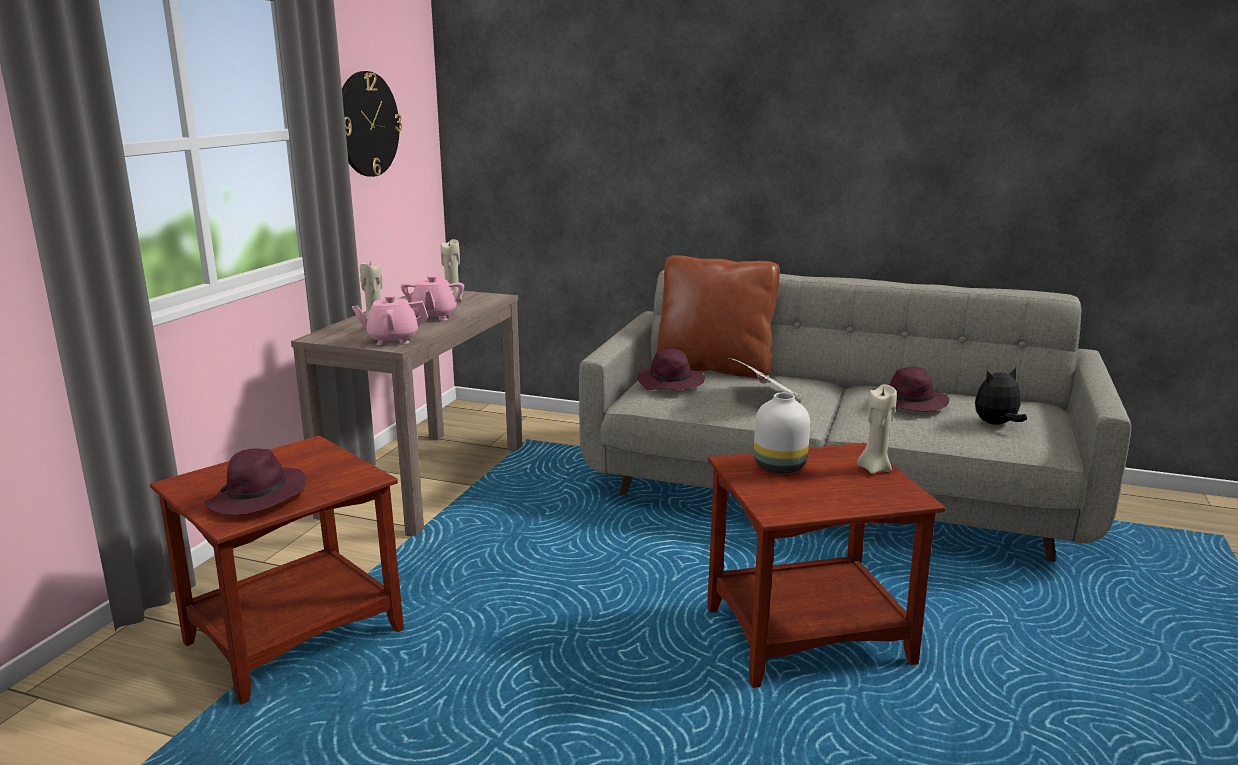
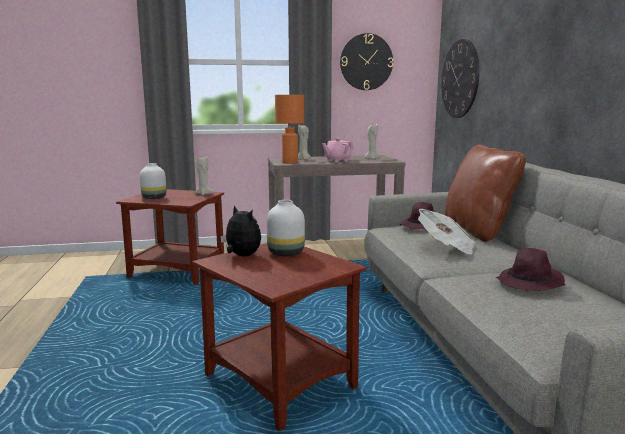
camera: 60 degrees right, 5 degrees down
purple hat [204,448,306,515] -> white vase [140,163,166,199]
pink teapot [352,295,428,345] -> orange table lamp [275,95,304,164]
beige candle [857,384,897,474] -> beige candle moved to [195,157,213,195]
plush toy [975,367,1027,425] -> plush toy moved to [220,205,261,256]
none -> wall clock [441,39,479,118]

